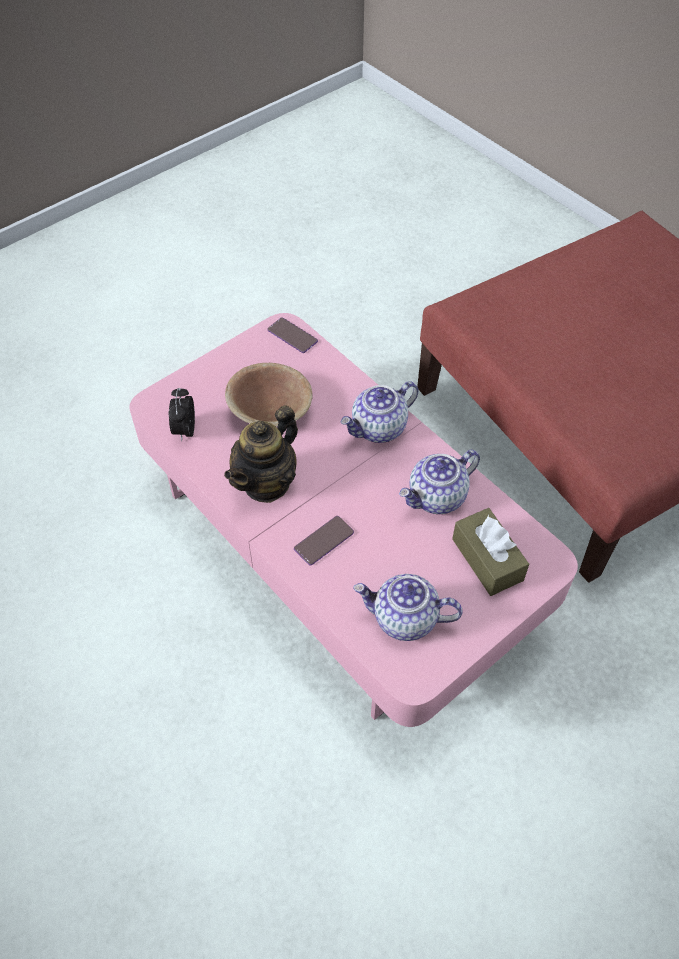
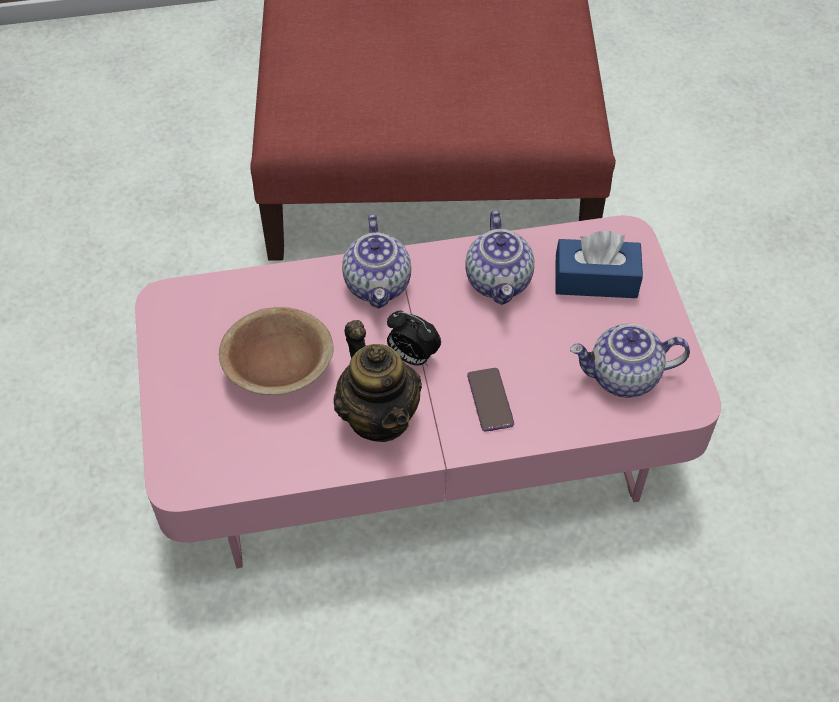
camera: 60 degrees left, 0 degrees up
alarm clock [168,388,195,441] -> alarm clock moved to [387,311,441,366]
phone [267,317,318,353] -> none
teapot [353,574,462,641] -> teapot turned 45 degrees clockwise [570,324,690,398]
brown tissue box [452,508,529,596] -> blue tissue box [555,231,643,298]

